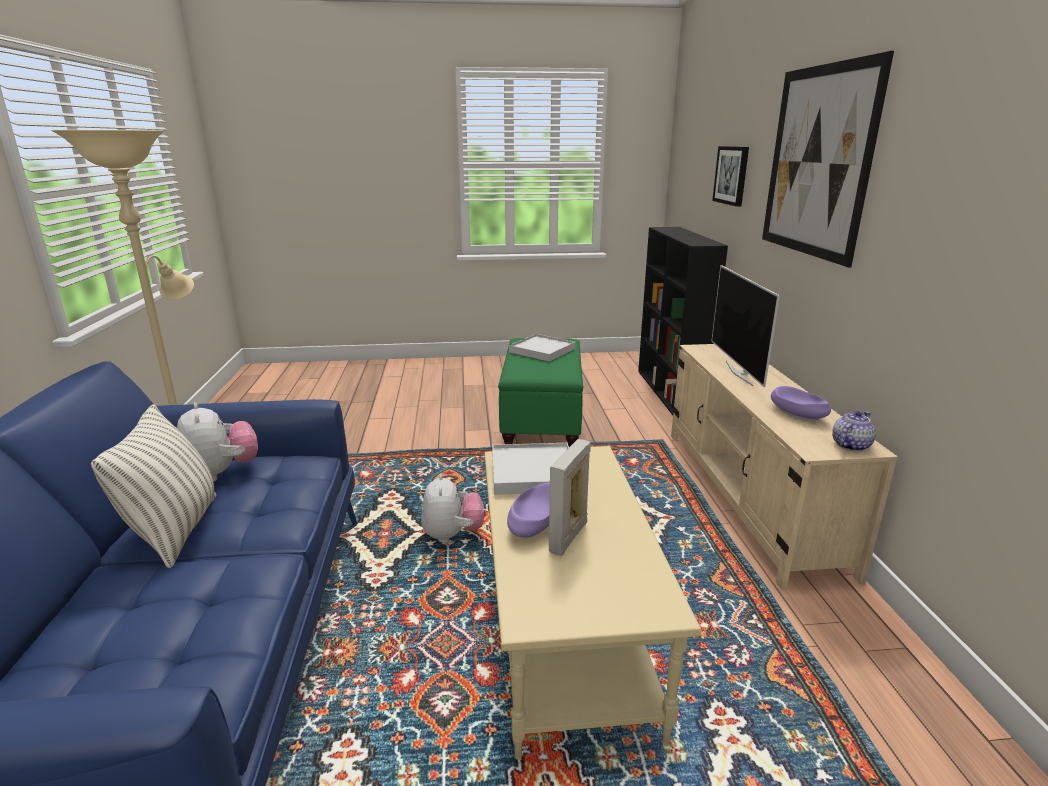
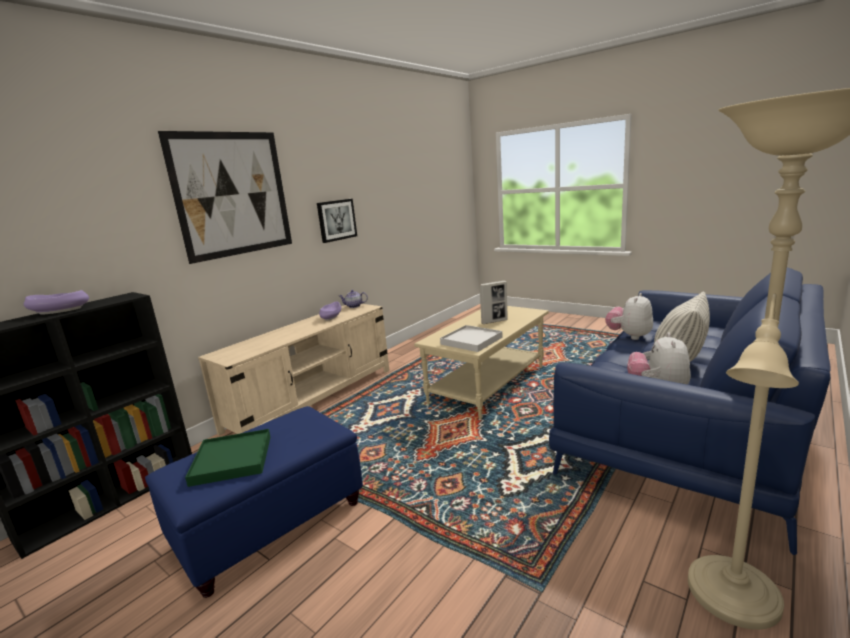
camera: 135 degrees left, 5 degrees down
plush toy [421,474,484,542] -> plush toy moved to [605,293,653,340]
green ottoman [498,338,583,447] -> blue ottoman [145,406,363,598]
purple bowl [507,483,550,538] -> purple bowl moved to [24,290,89,314]
white tray [509,334,575,362] -> green tray [185,429,270,487]
television [711,265,780,387] -> none
picture [712,146,749,207] -> picture moved to [317,199,357,243]

